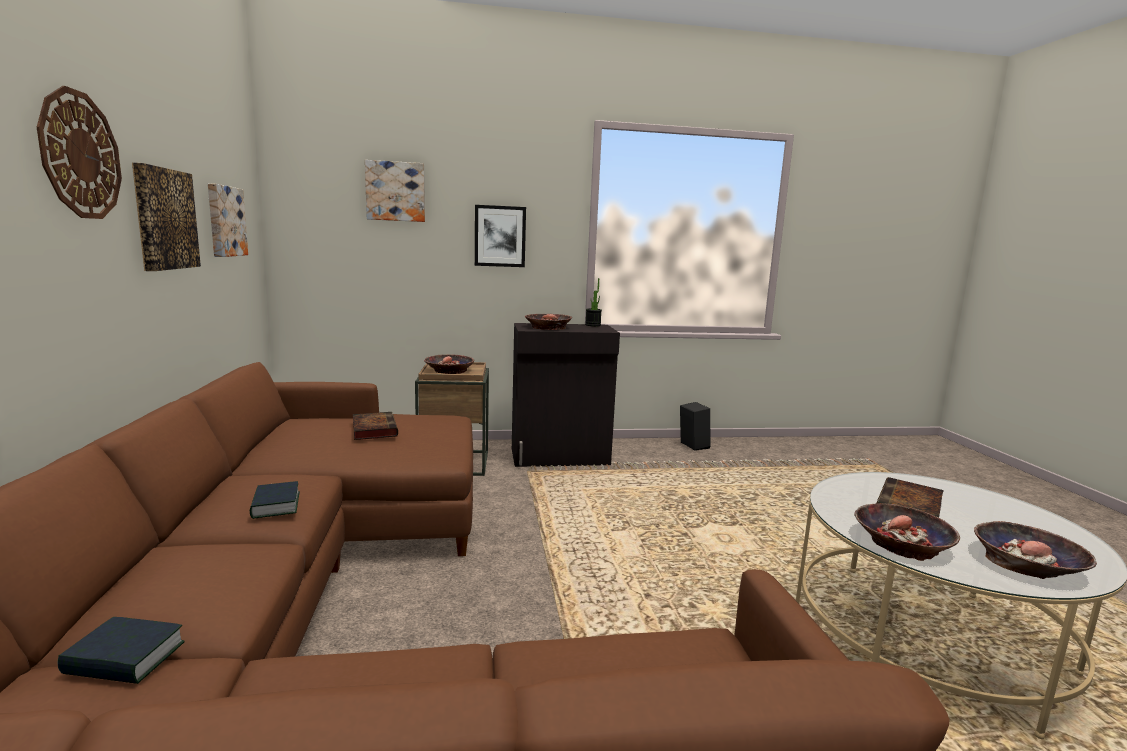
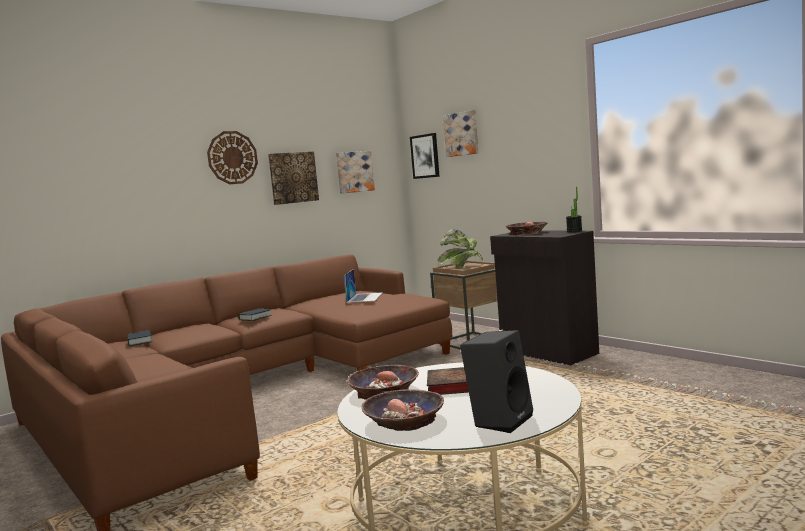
camera: 60 degrees right, 5 degrees down
book [353,412,398,440] -> laptop [344,269,383,303]
bowl [424,354,474,374] -> potted plant [438,229,483,268]
picture [475,205,526,267] -> picture moved to [410,133,440,179]
black speaker [680,402,711,450] -> black speaker moved to [460,330,533,433]

